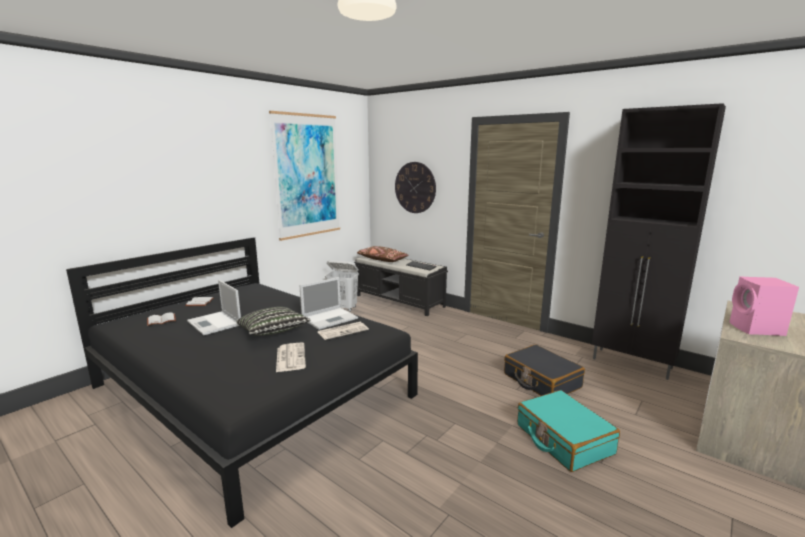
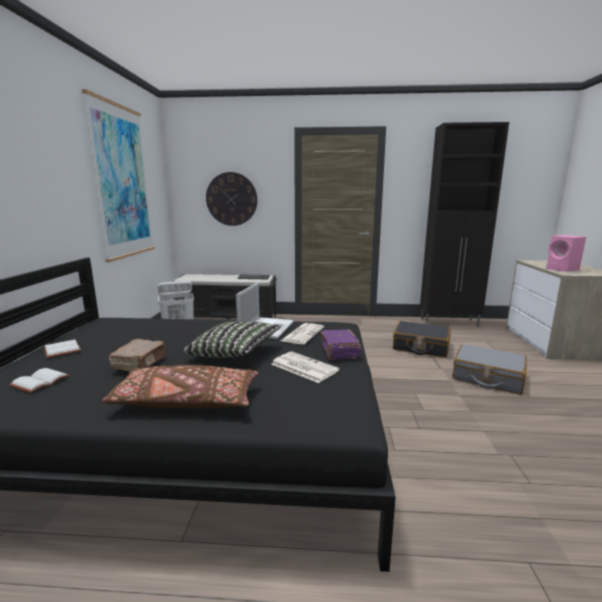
camera: 35 degrees left, 0 degrees up
laptop [187,280,241,335] -> brown book [109,339,166,371]
brown pillow [357,246,409,262] -> brown pillow moved to [102,365,258,408]
turquoise suitcase [517,390,620,472] -> grey suitcase [452,344,527,395]
none -> purple book [320,329,362,360]

